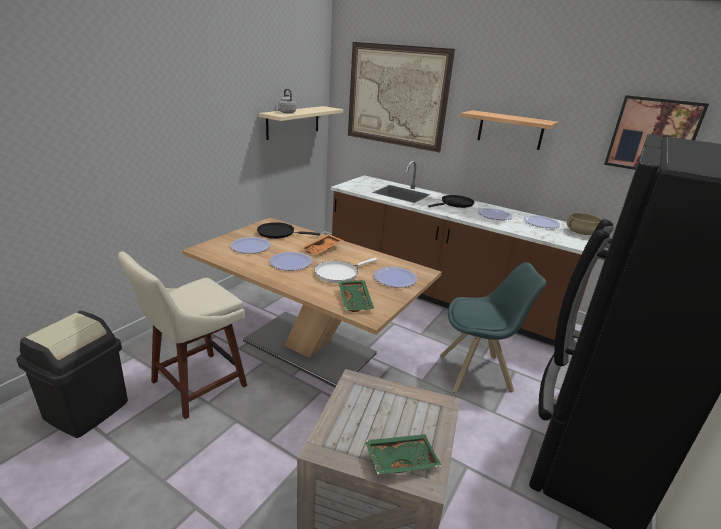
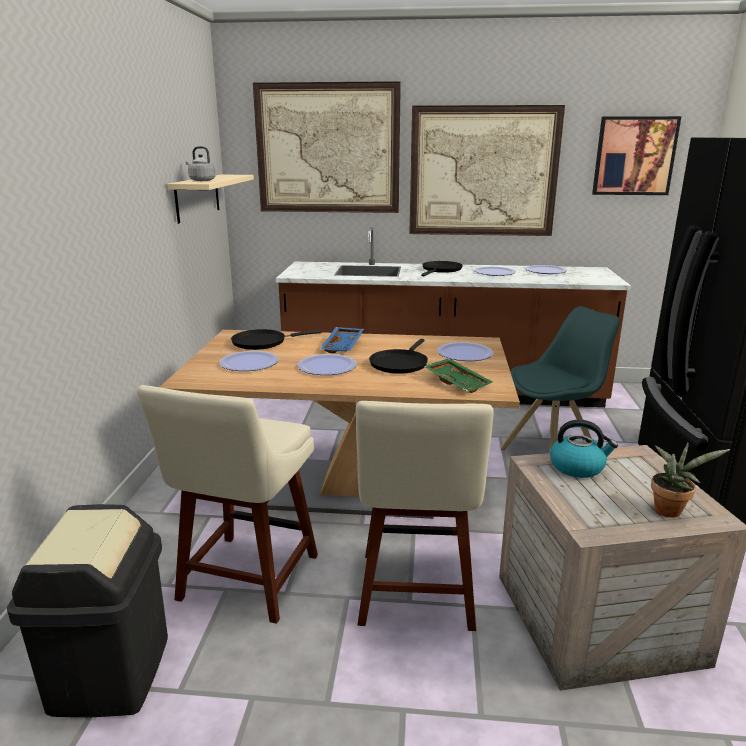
camera: 25 degrees left, 5 degrees down
orange tray [302,234,343,255] -> blue tray [320,327,364,353]
white frying pan [315,258,378,283] -> black frying pan [369,339,428,374]
green tray [365,434,442,475] -> potted plant [651,442,730,518]
shelf [461,110,558,150] -> picture [409,105,565,236]
beige cooking pot [567,212,602,235] -> none
none -> beige stool [356,401,494,631]
none -> kettle [550,419,618,478]

